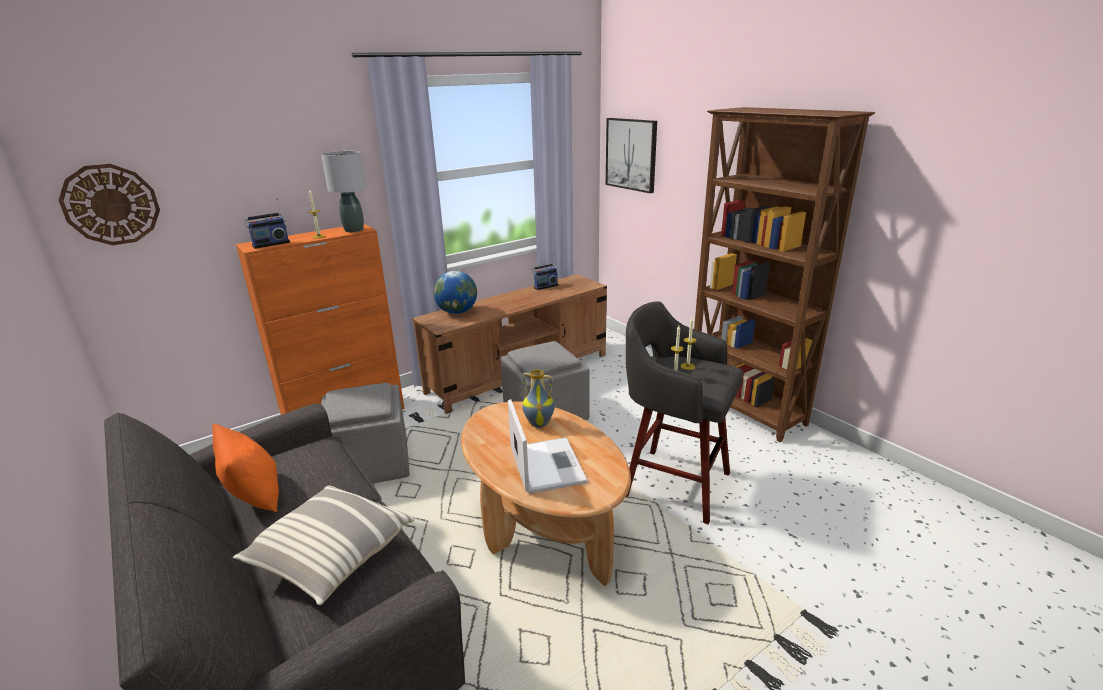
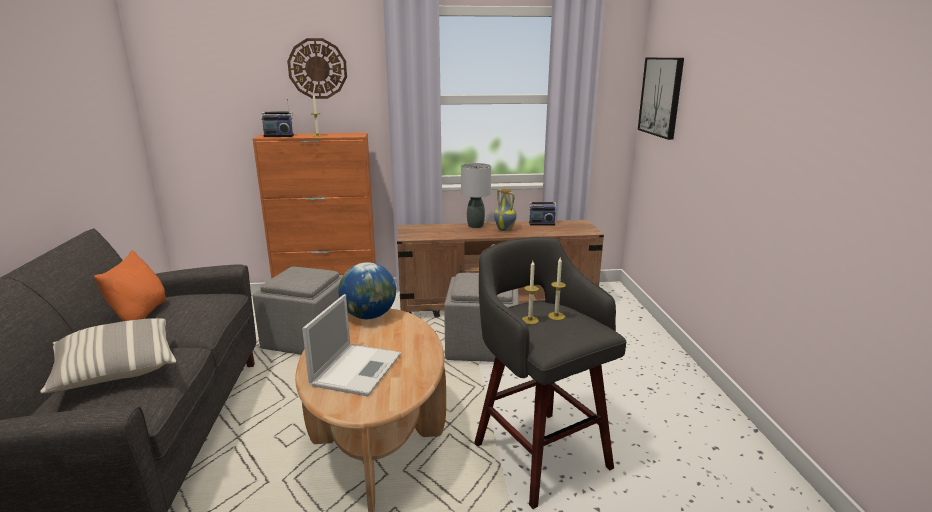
camera: 30 degrees right, 5 degrees down
wall clock [59,164,160,245] -> wall clock moved to [287,38,347,99]
grey table lamp [321,151,366,232] -> grey table lamp moved to [461,163,491,228]
globe [433,271,477,314] -> globe moved to [338,262,396,319]
vase [522,370,555,428] -> vase moved to [494,189,517,231]
brown bookcase [694,107,875,442] -> none

